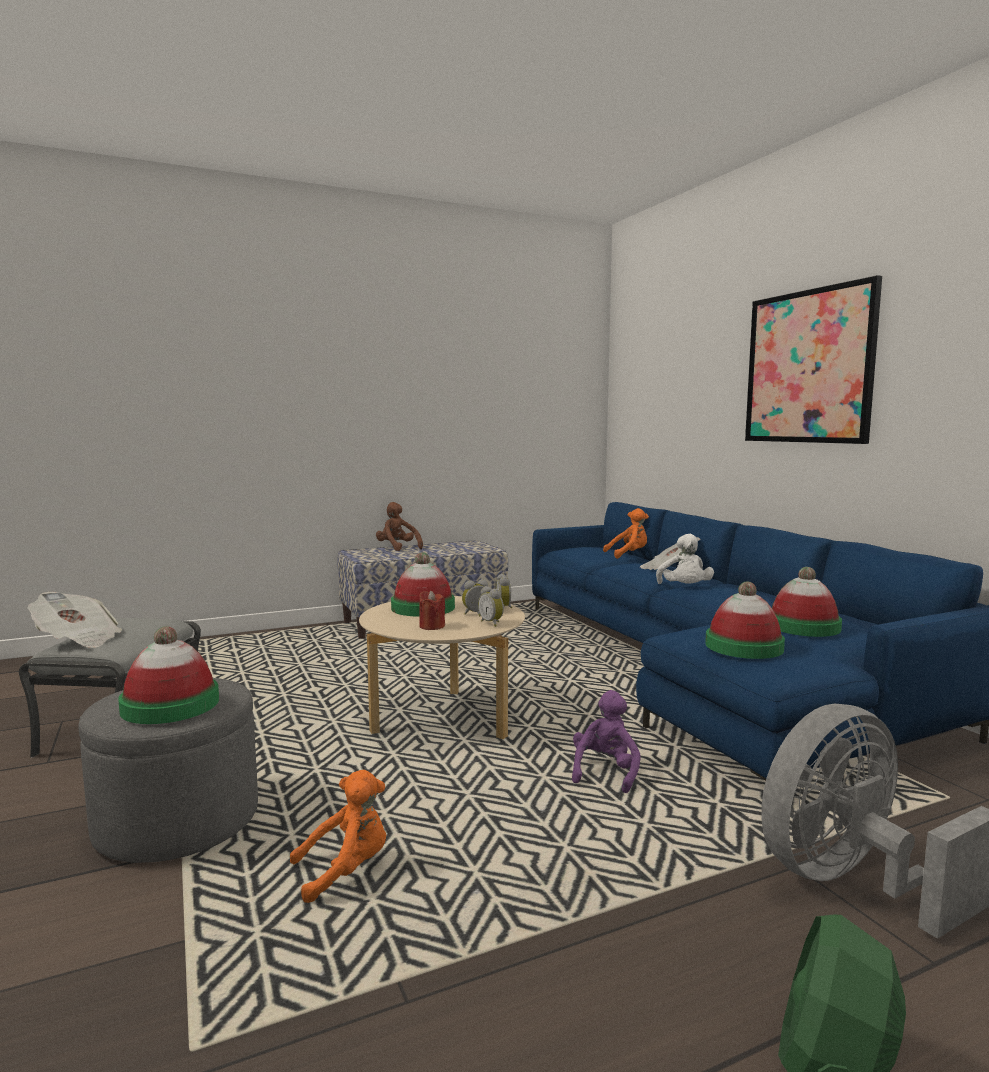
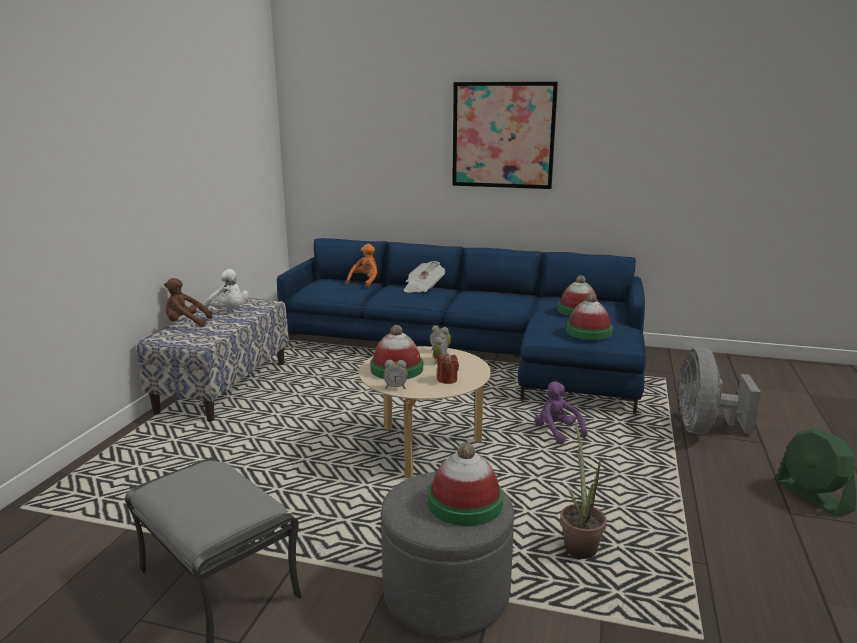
camera: 50 degrees left, 10 degrees up
newspaper [28,592,122,648] -> none
orange plush toy [290,770,386,903] -> potted plant [560,421,607,559]
alarm clock [478,586,504,627] -> alarm clock moved to [384,360,408,389]
white plush toy [656,534,714,584] -> white plush toy moved to [203,269,249,309]

